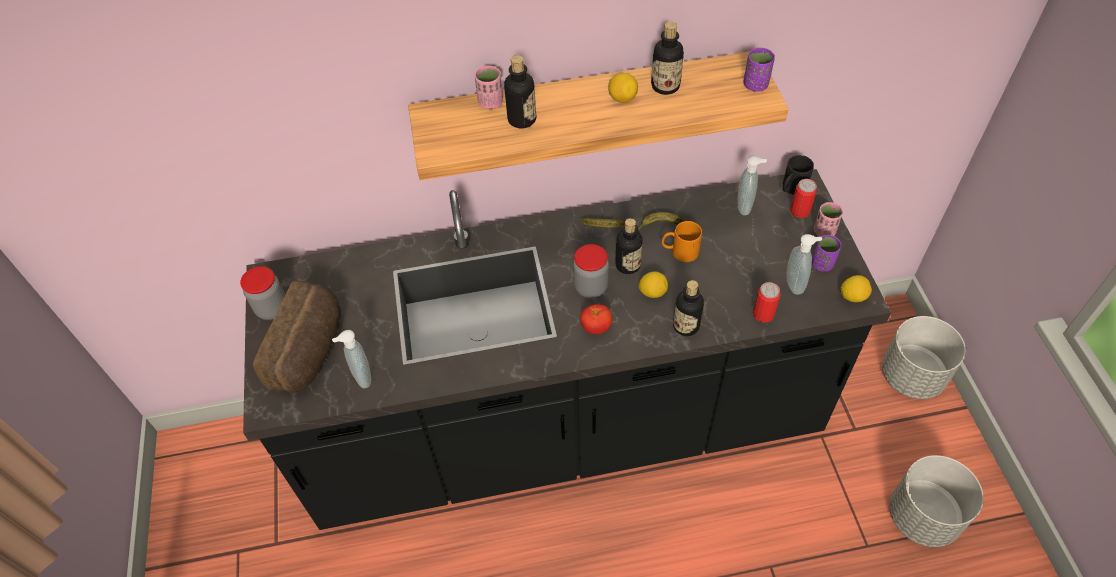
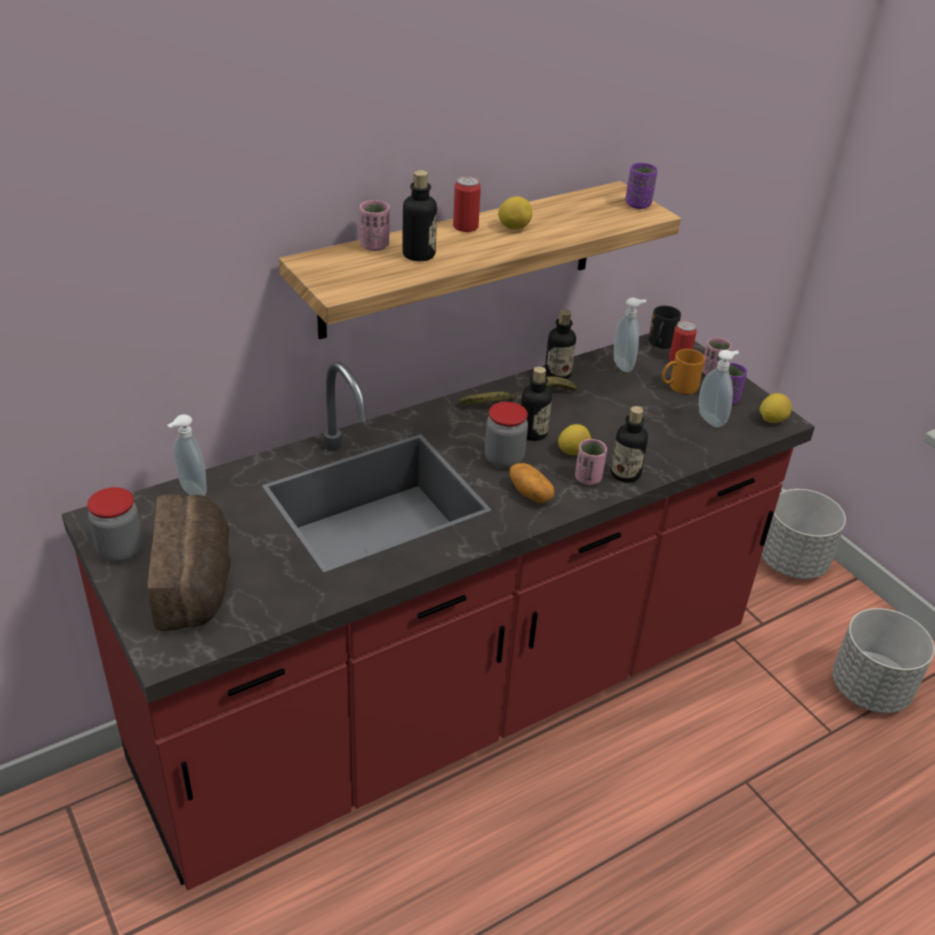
camera: 25 degrees left, 15 degrees down
black counter [243,169,891,530] -> red counter [62,333,815,890]
soap dispenser [332,330,371,388] -> soap dispenser moved to [168,414,206,496]
tomato [580,304,612,334] -> potato [510,463,555,503]
bottle [651,22,684,95] -> bottle moved to [545,310,576,379]
orange mug [661,221,702,262] -> orange mug moved to [662,349,705,394]
can [753,282,781,323] -> can moved to [453,176,481,232]
none -> pink cup [575,439,607,485]

